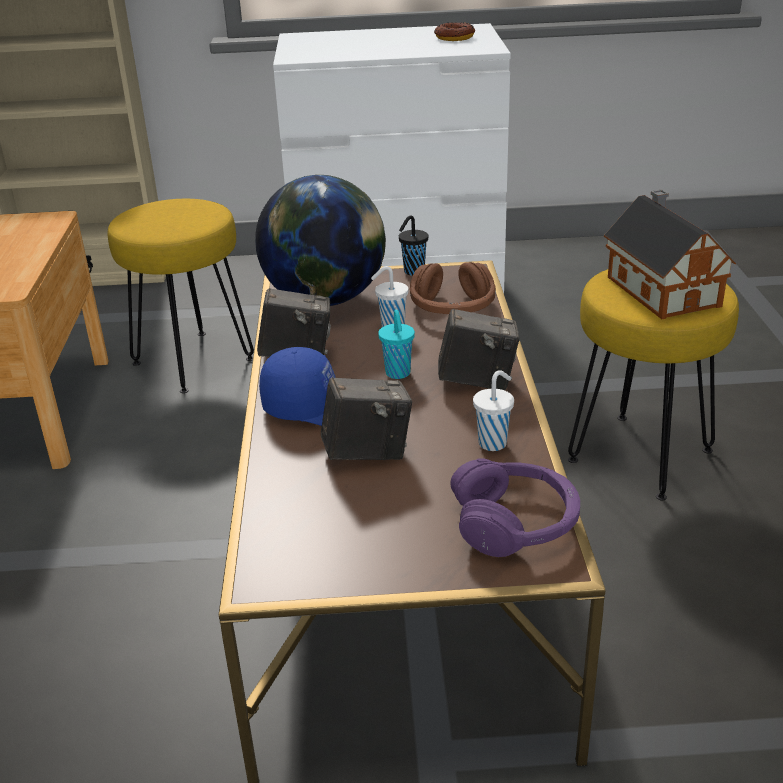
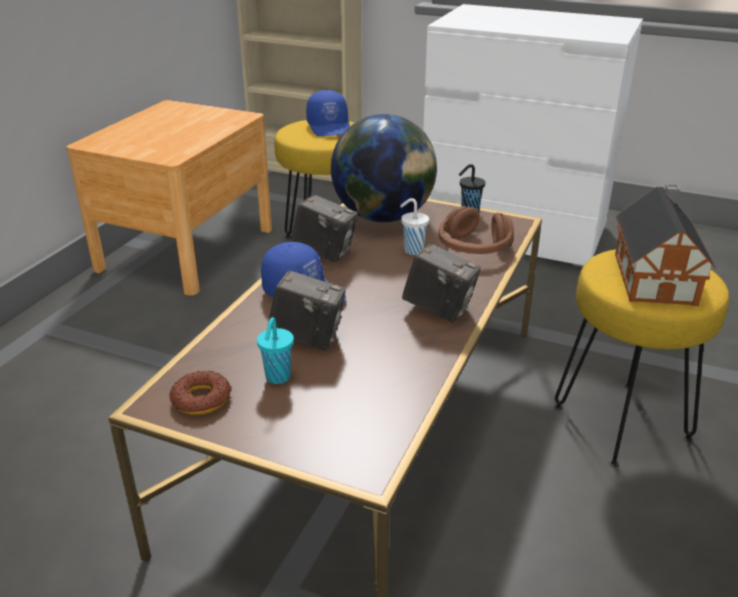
camera: 25 degrees right, 0 degrees up
turquoise cup [378,309,415,379] -> turquoise cup moved to [257,317,294,384]
donut [434,22,475,41] -> donut moved to [169,371,232,415]
purple headphones [450,458,580,557] -> none
white cup [473,370,514,451] -> none
none -> blue cap [306,90,350,136]

